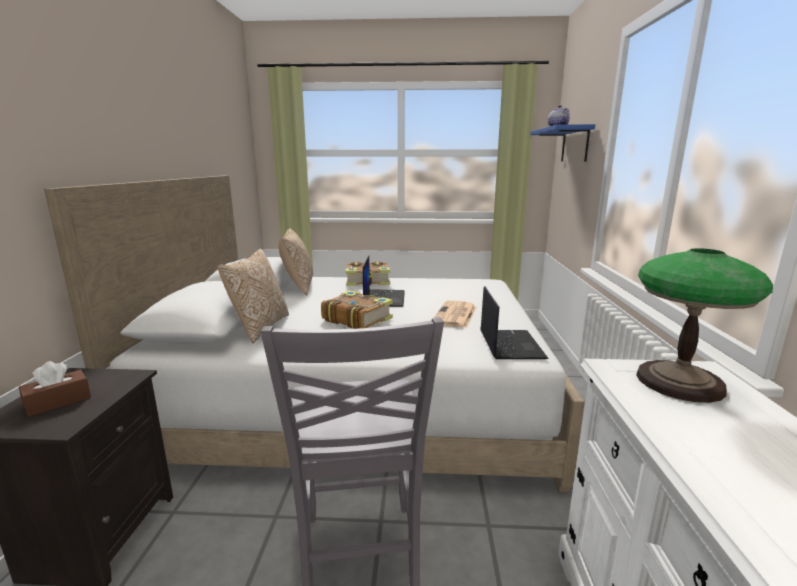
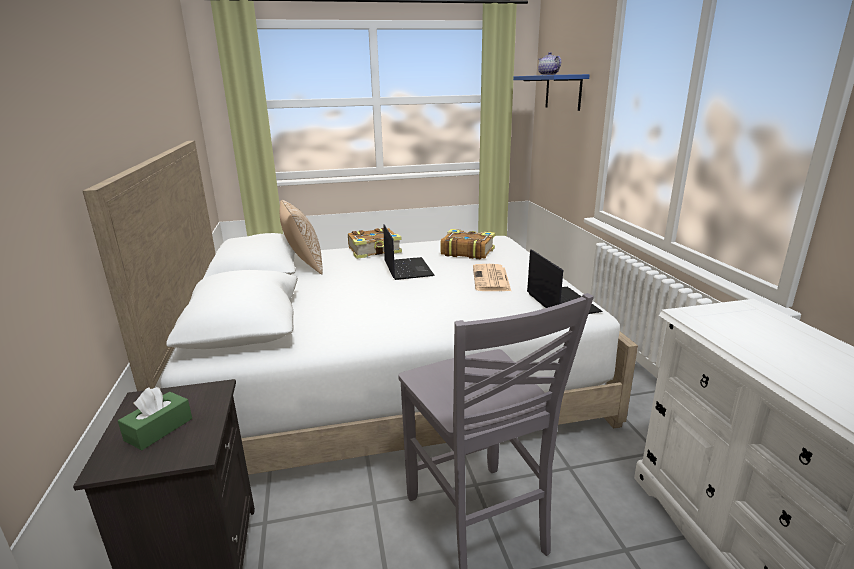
camera: 15 degrees left, 5 degrees up
brown tissue box [19,361,91,417] -> green tissue box [118,387,192,450]
pillow [218,249,289,343] -> none
book [321,290,393,329] -> book moved to [440,229,495,259]
table lamp [636,248,773,403] -> none

